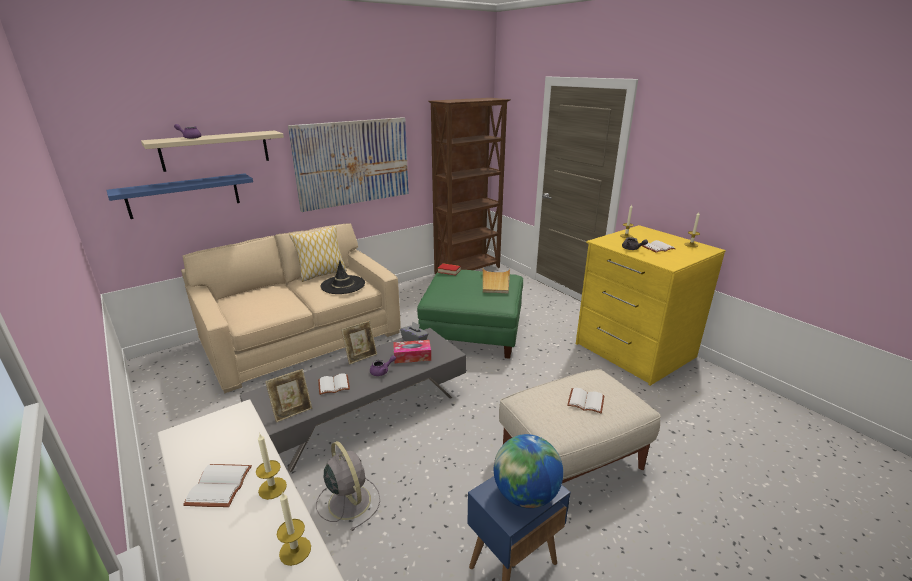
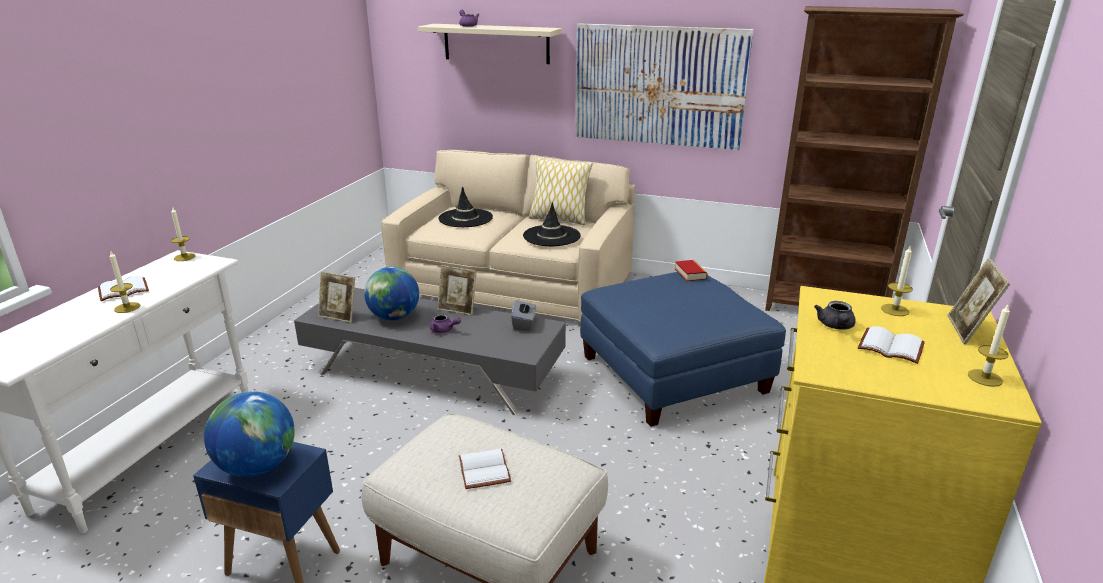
camera: 55 degrees right, 0 degrees up
blue shelf [106,173,253,219] -> none
candle [277,492,311,566] -> candle moved to [171,206,195,261]
grey fan [316,441,380,531] -> none
white book [318,374,350,395] -> globe [364,267,419,321]
tissue box [393,340,431,363] -> none
green ottoman [417,270,523,359] -> blue ottoman [580,272,786,427]
beige tray [483,269,510,293] -> none
none -> black hat [438,186,493,227]
none -> picture frame [947,257,1010,345]

